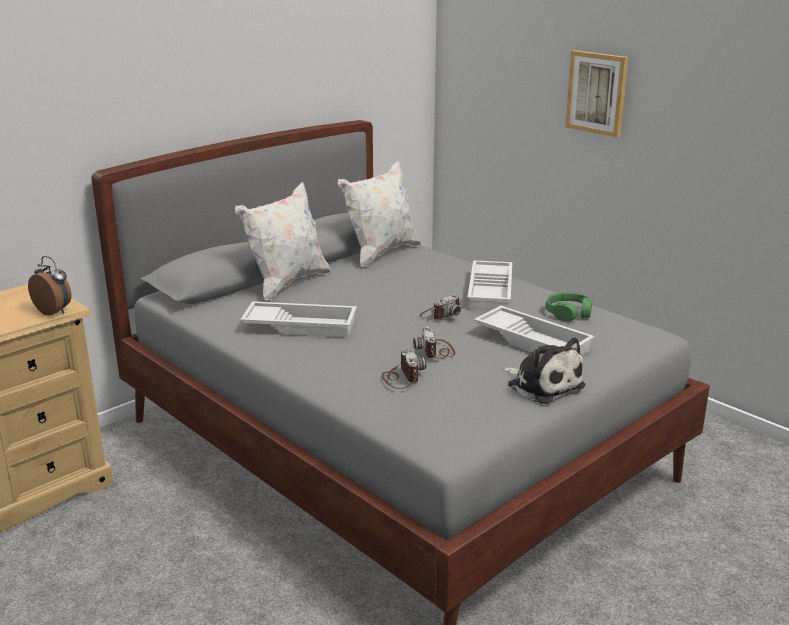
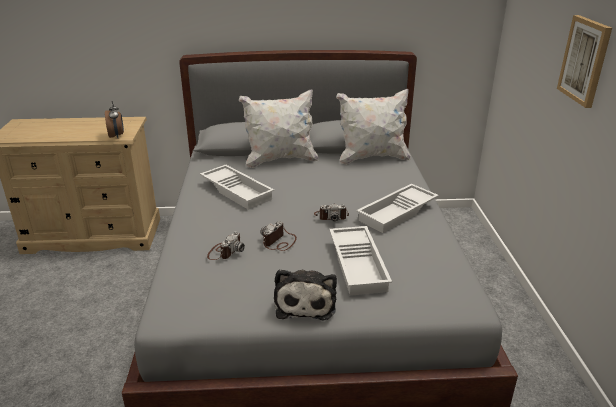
camera: 40 degrees right, 5 degrees up
green headphones [546,292,592,321] -> none

